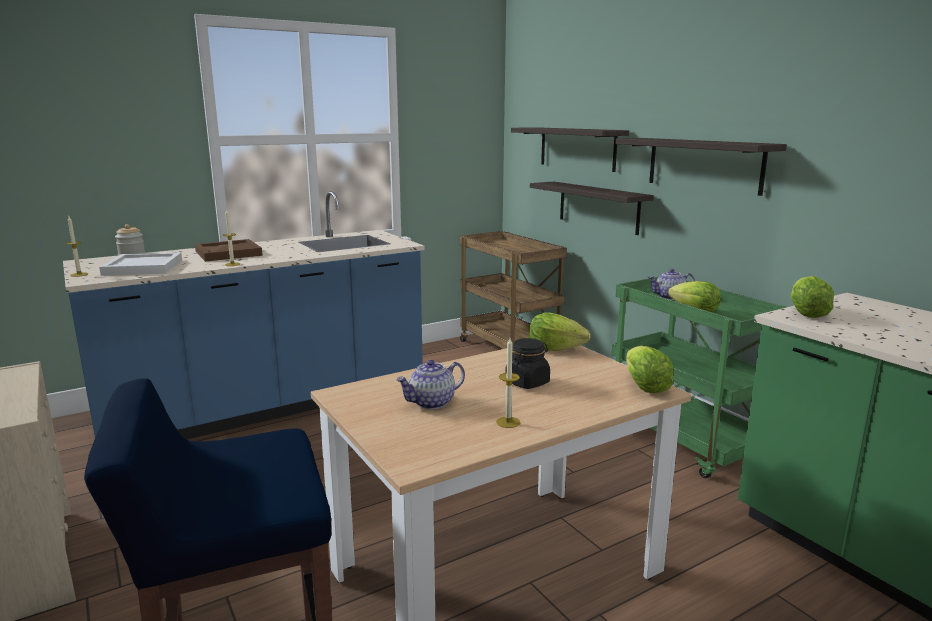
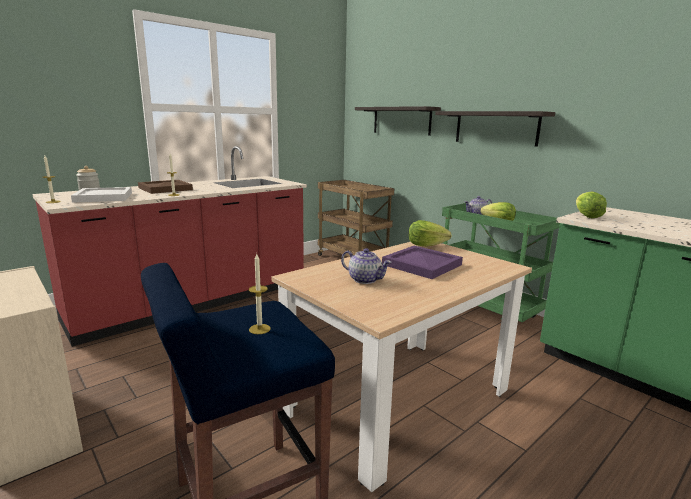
camera: 10 degrees left, 0 degrees up
blue counter [63,191,425,440] -> red counter [32,146,307,347]
teapot [396,360,465,409] -> teapot turned 105 degrees counterclockwise [341,248,392,284]
candle [496,338,520,428] -> candle moved to [249,254,271,334]
black jar [505,338,550,389] -> purple tray [382,246,463,279]
shelf [530,182,654,235] -> none
lettuce [626,346,673,393] -> none

